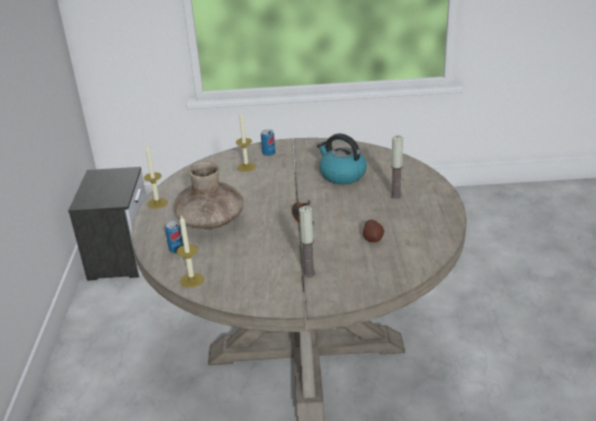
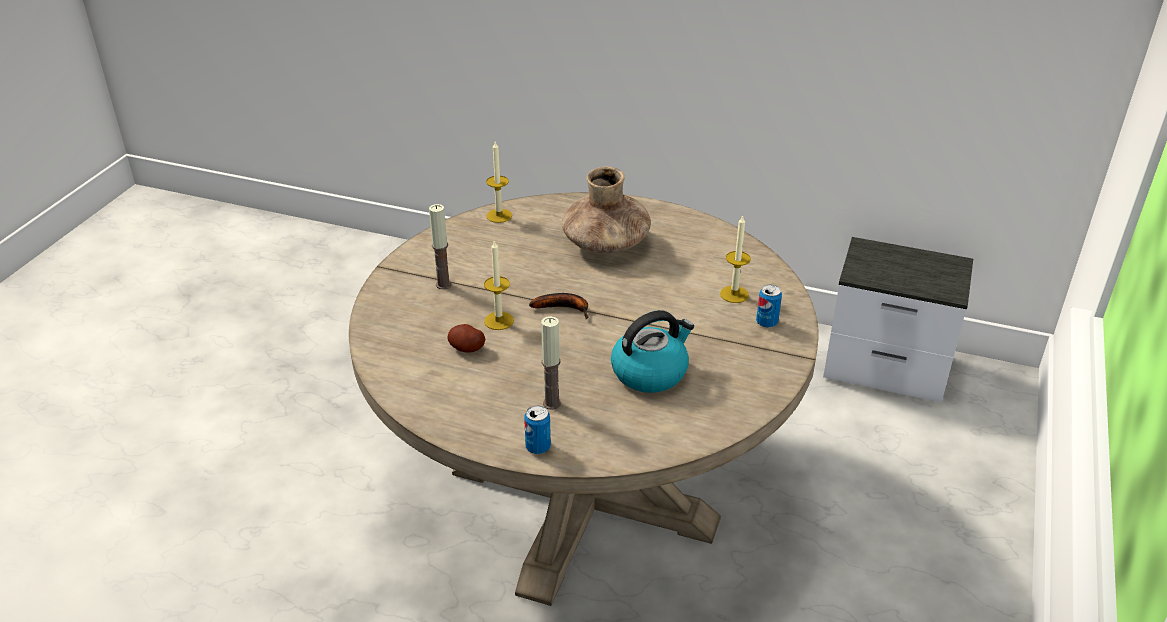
camera: 110 degrees right, 5 degrees up
candle [144,146,168,209] -> candle moved to [484,240,514,330]
can [165,221,183,253] -> can moved to [524,406,551,454]

